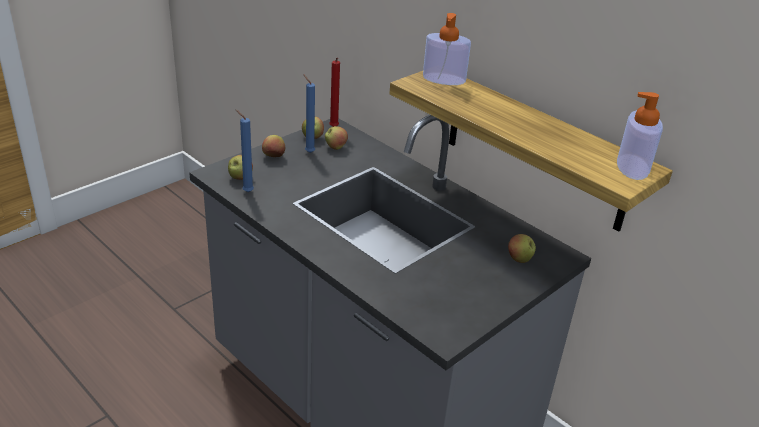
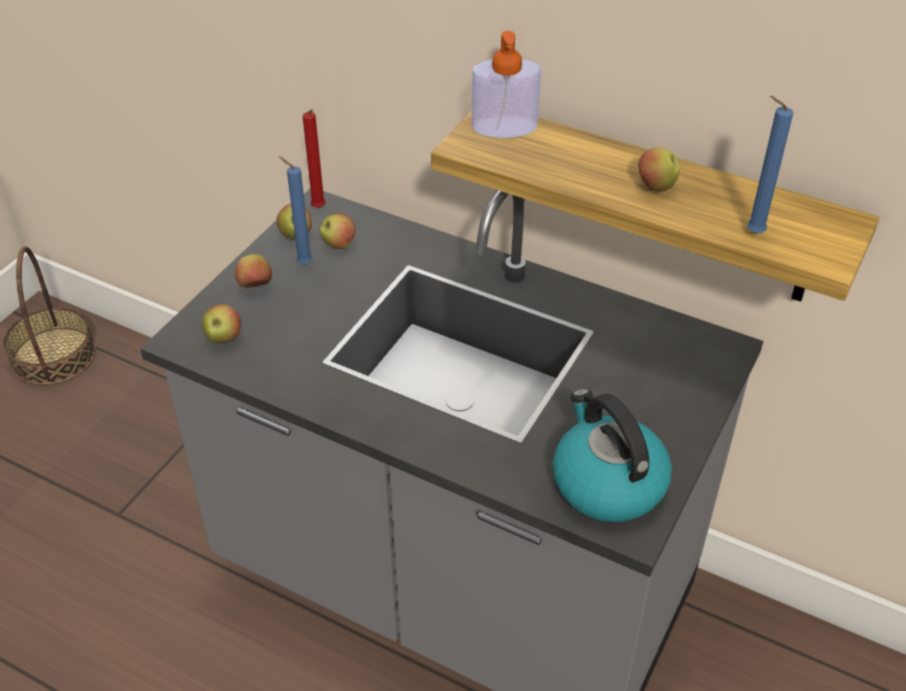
camera: 15 degrees left, 10 degrees up
blue candle [235,109,254,192] -> blue candle moved to [747,96,794,234]
apple [508,234,536,263] -> apple moved to [638,147,680,192]
soap dispenser [617,92,663,180] -> none
none -> basket [3,247,96,386]
none -> kettle [553,389,672,522]

